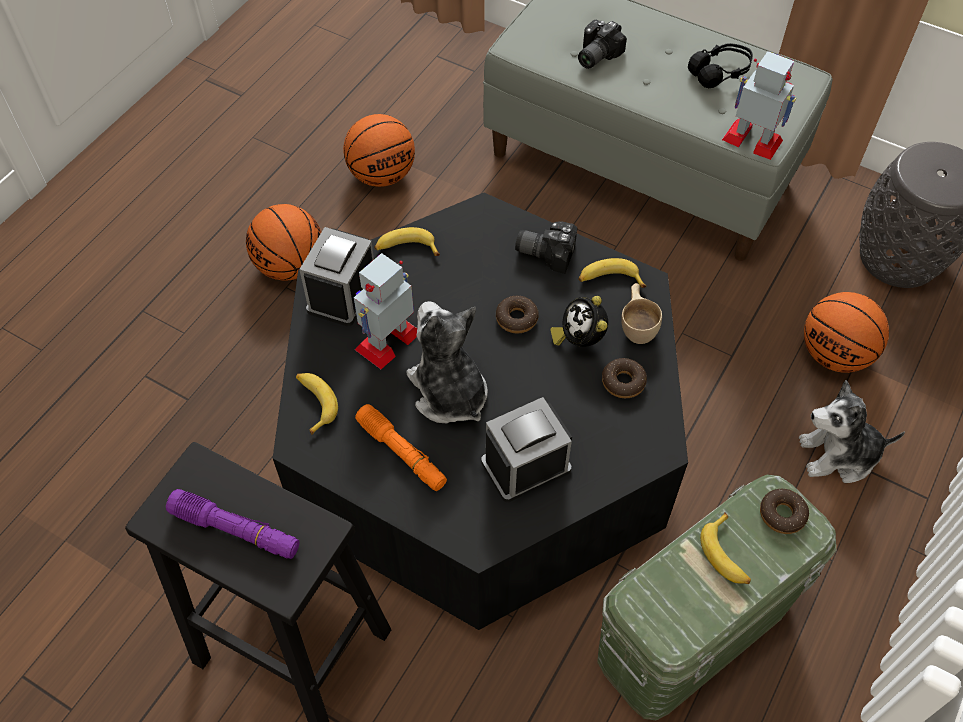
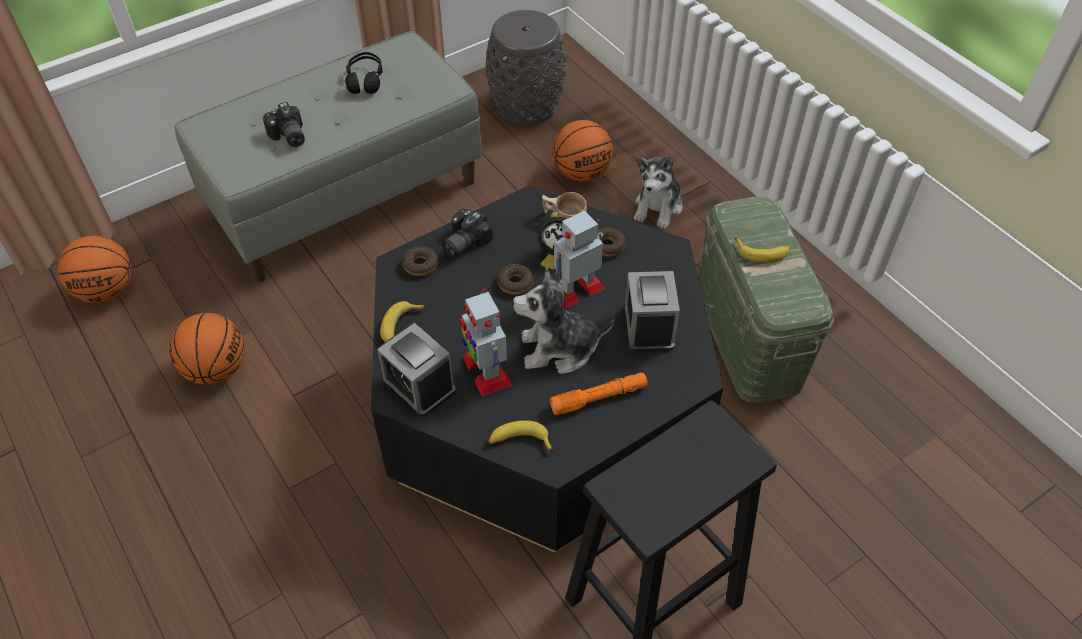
camera: 65 degrees left, 5 degrees down
purple flashlight [166,489,299,559] -> none
basketball [246,204,321,281] -> basketball moved to [58,236,131,303]
banana [578,258,646,288] -> none
toy robot [722,51,796,160] -> toy robot moved to [554,210,605,309]
donut [760,489,809,534] -> donut moved to [402,246,438,276]

